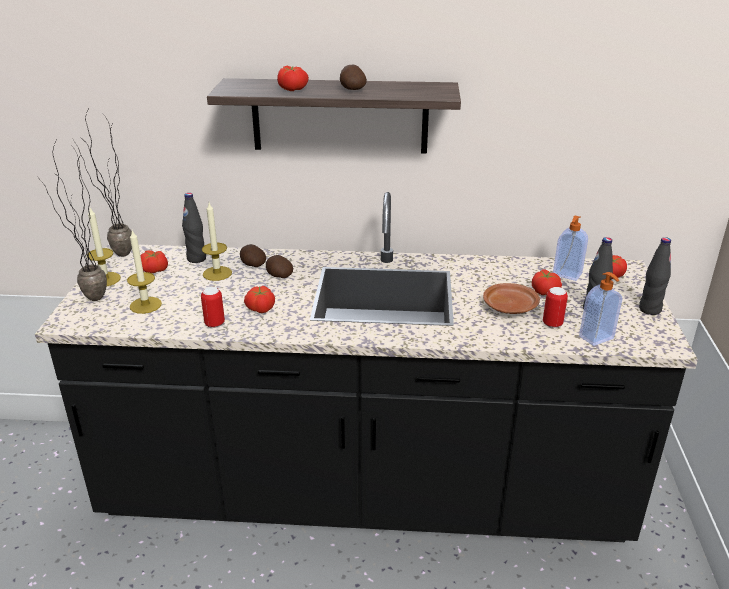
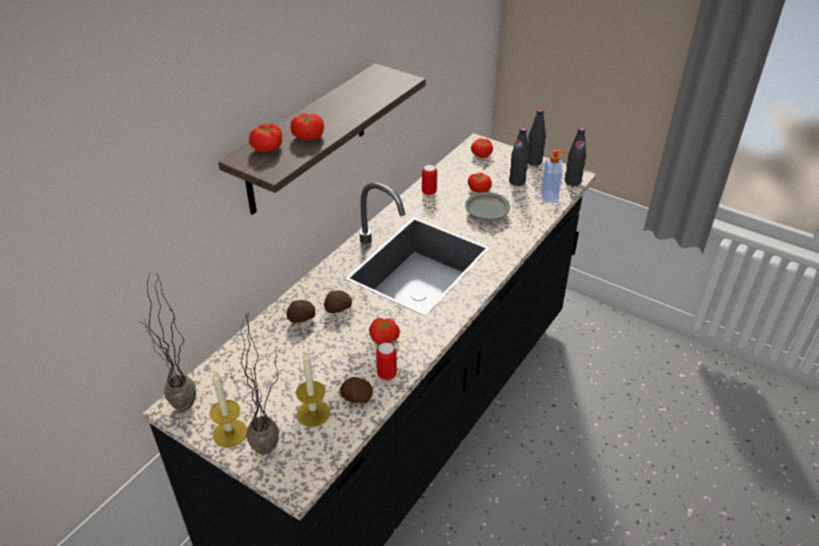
camera: 60 degrees left, 10 degrees up
tomato [140,250,168,273] -> tomato moved to [249,123,282,152]
black bottle [182,193,206,263] -> black bottle moved to [565,128,586,186]
candle [202,203,232,281] -> none
potato [340,64,367,90] -> potato moved to [340,377,373,403]
brown plate [483,283,540,314] -> grey plate [465,192,510,220]
can [543,287,568,328] -> can moved to [422,165,437,195]
soap dispenser [553,215,588,281] -> none

